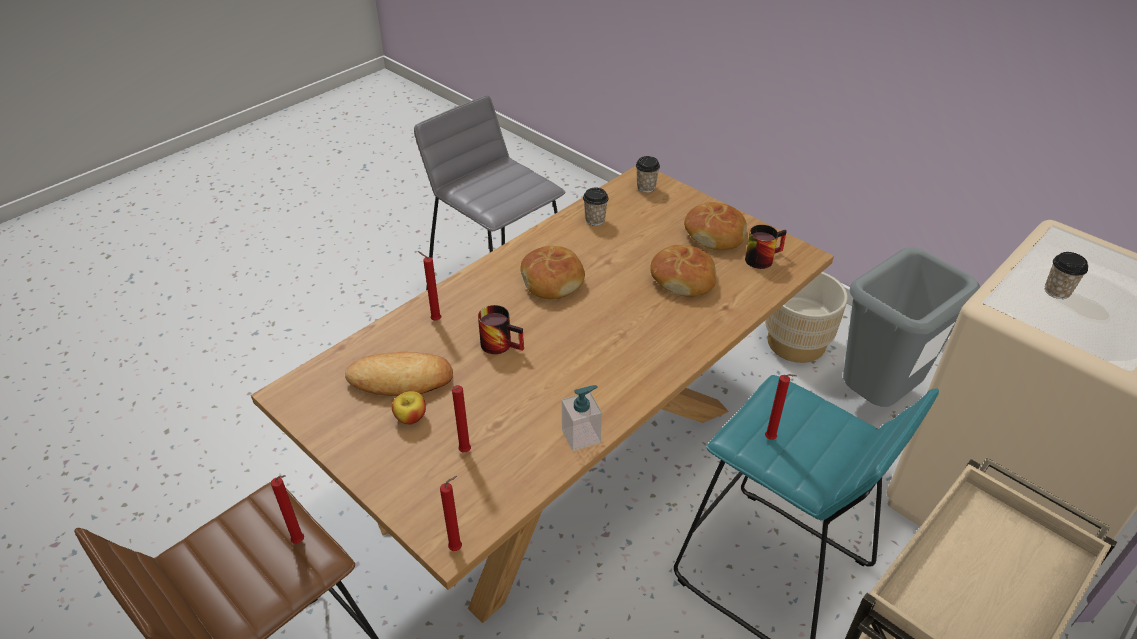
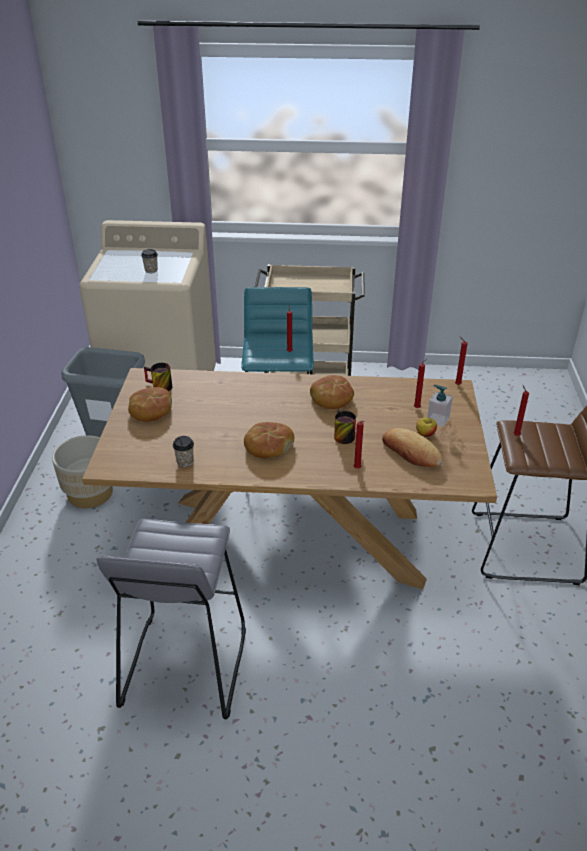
camera: 130 degrees left, 5 degrees down
soap dispenser [562,385,602,451] -> soap dispenser moved to [427,385,453,427]
cup [636,156,660,193] -> none
bread [650,245,716,296] -> bread moved to [310,375,354,409]

